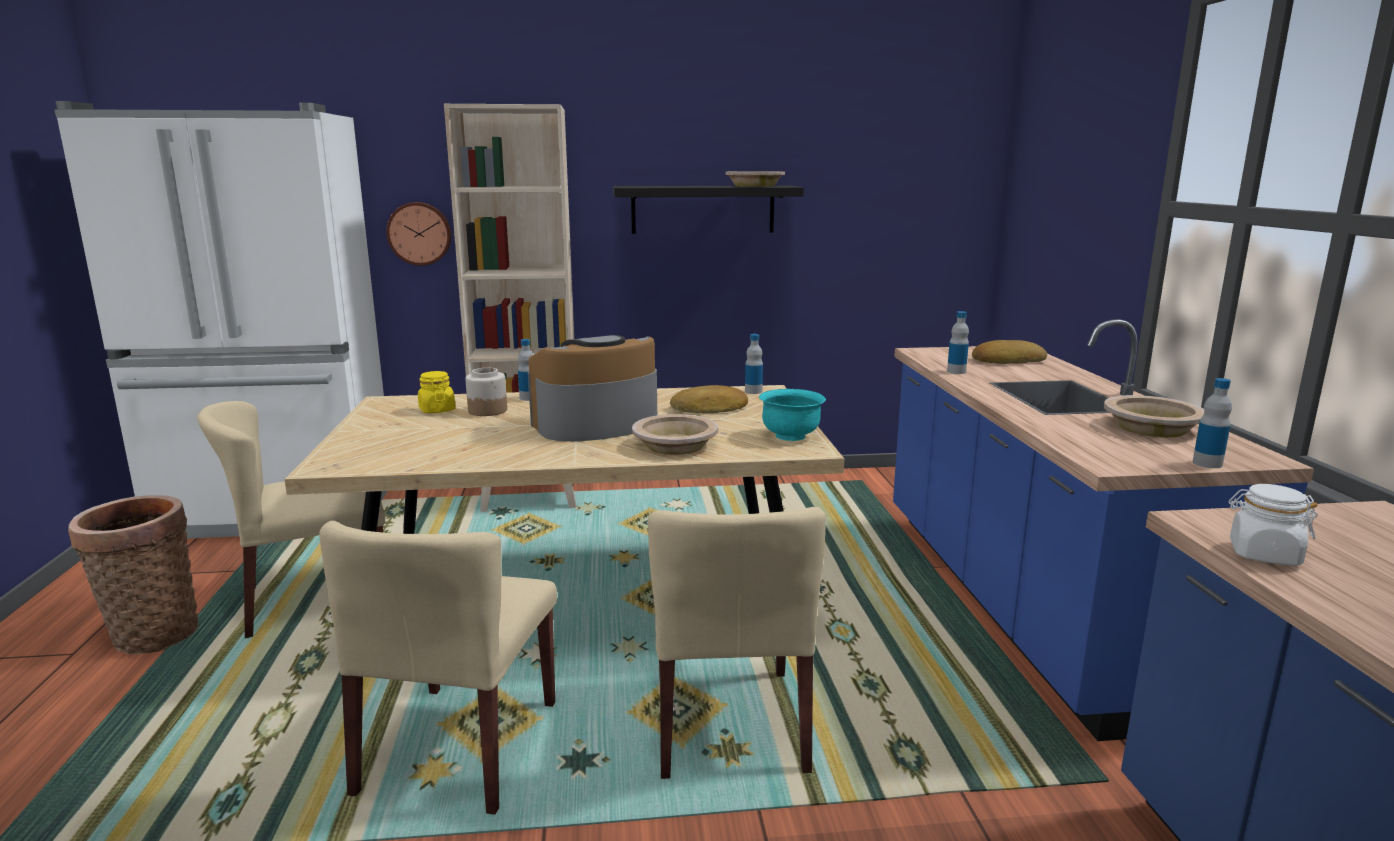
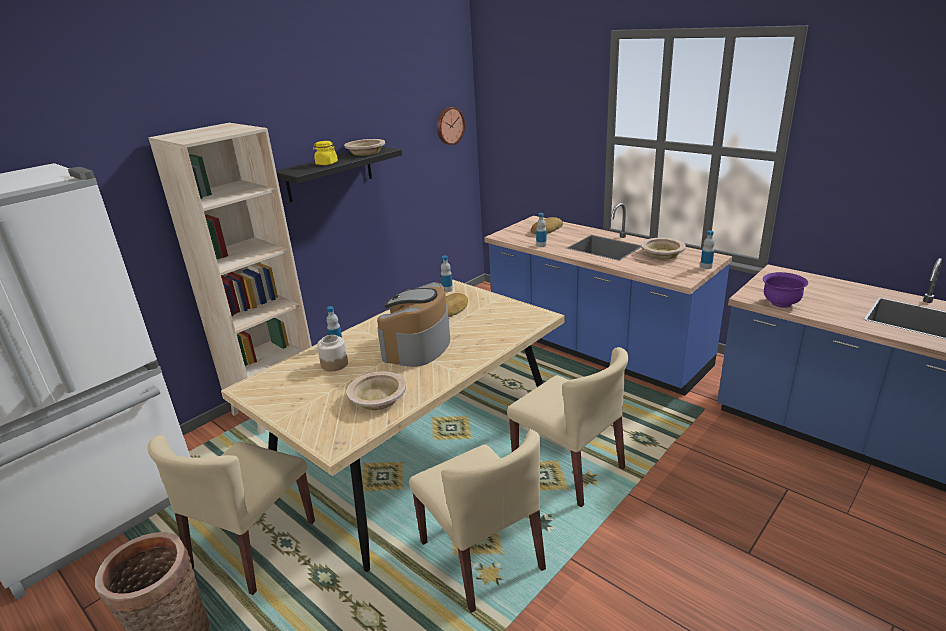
camera: 40 degrees left, 10 degrees up
wall clock [386,202,452,266] -> wall clock moved to [437,107,465,145]
yellow jar [418,371,456,413] -> yellow jar moved to [313,141,338,165]
beige bowl [632,414,718,455] -> beige bowl moved to [347,372,406,410]
turquoise bowl [759,389,826,441] -> none
white jar [1228,484,1318,566] -> purple bowl [763,272,808,308]

